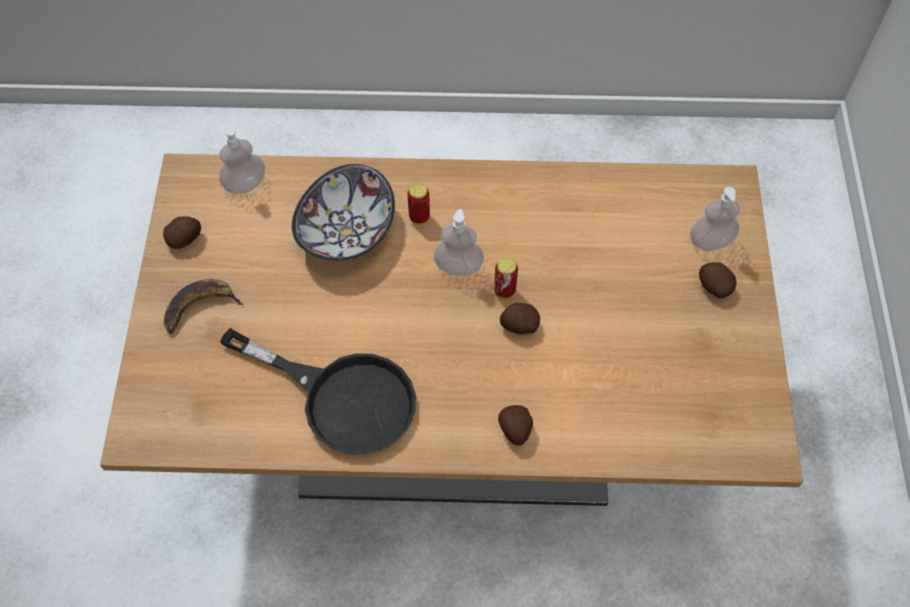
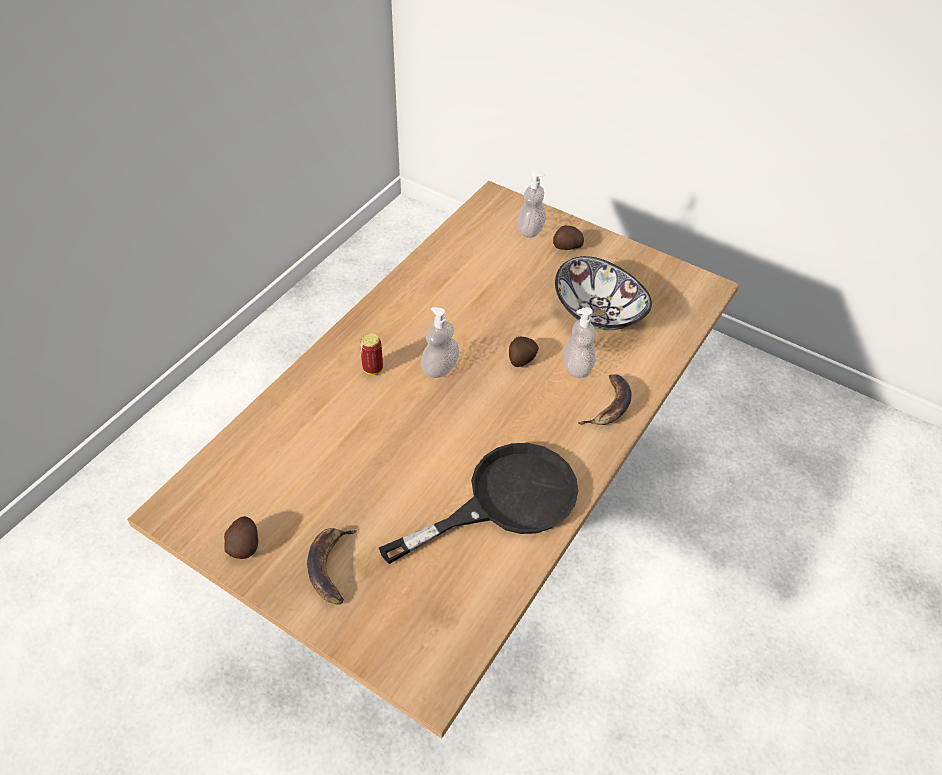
camera: 60 degrees left, 10 degrees down
soap dispenser [219,125,265,194] -> soap dispenser moved to [564,307,595,378]
bowl [292,164,395,261] -> bowl moved to [555,256,652,330]
can [494,258,518,299] -> none
potato [498,405,533,446] -> banana [578,374,632,425]

